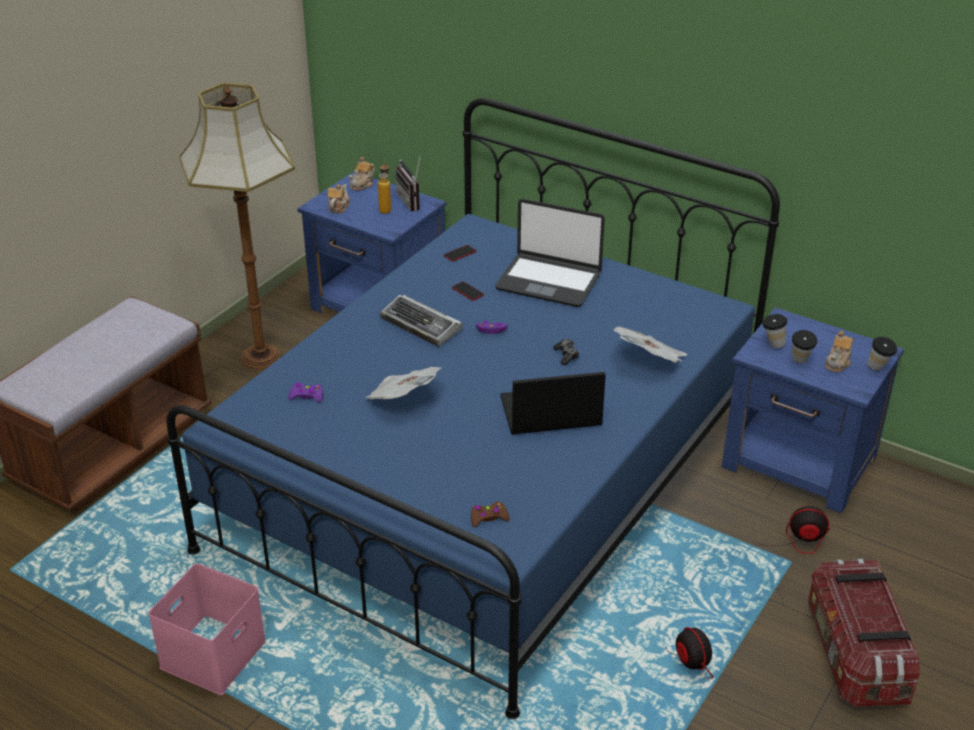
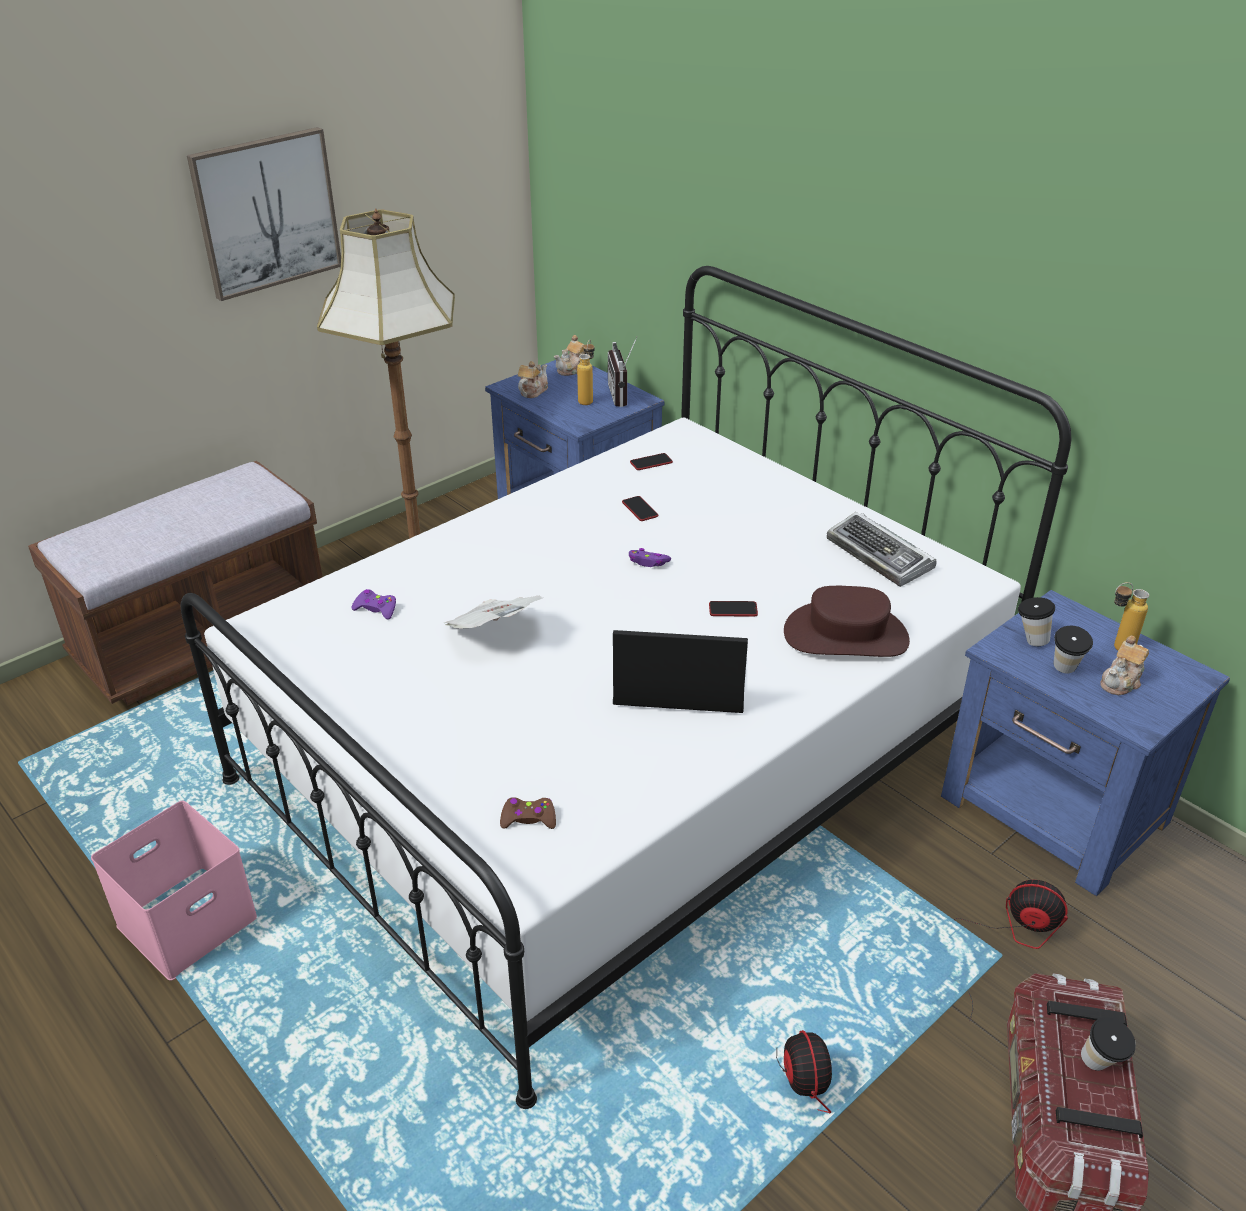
camera: 15 degrees right, 0 degrees up
blue bed [166,98,780,719] -> white bed [181,266,1072,1109]
keyboard [380,294,463,347] -> keyboard moved to [827,512,936,587]
laptop [495,199,605,307] -> none
game controller [553,339,579,365] -> phone [709,601,758,617]
newspaper [614,327,687,363] -> brown hat [784,586,910,657]
cup [867,337,897,371] -> cup moved to [1081,1017,1136,1071]
none -> picture [187,127,341,301]
none -> bottle [1114,582,1149,651]

